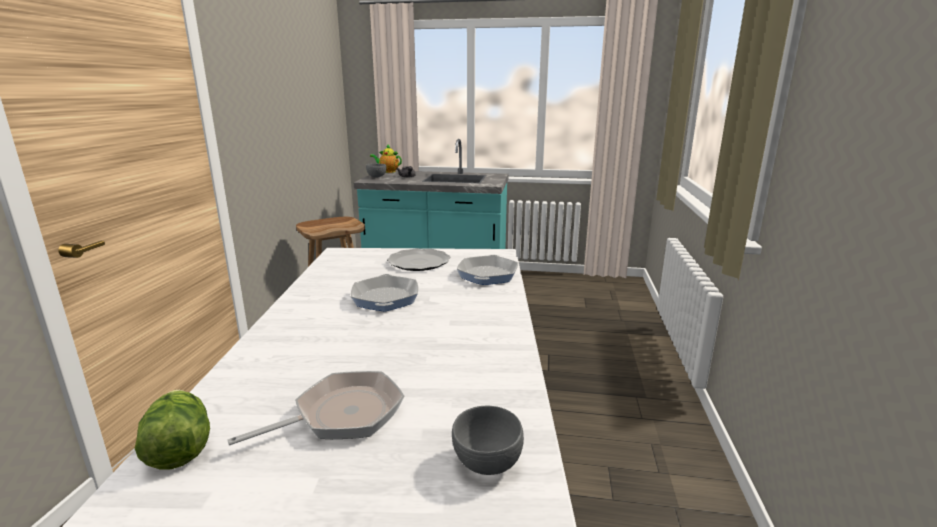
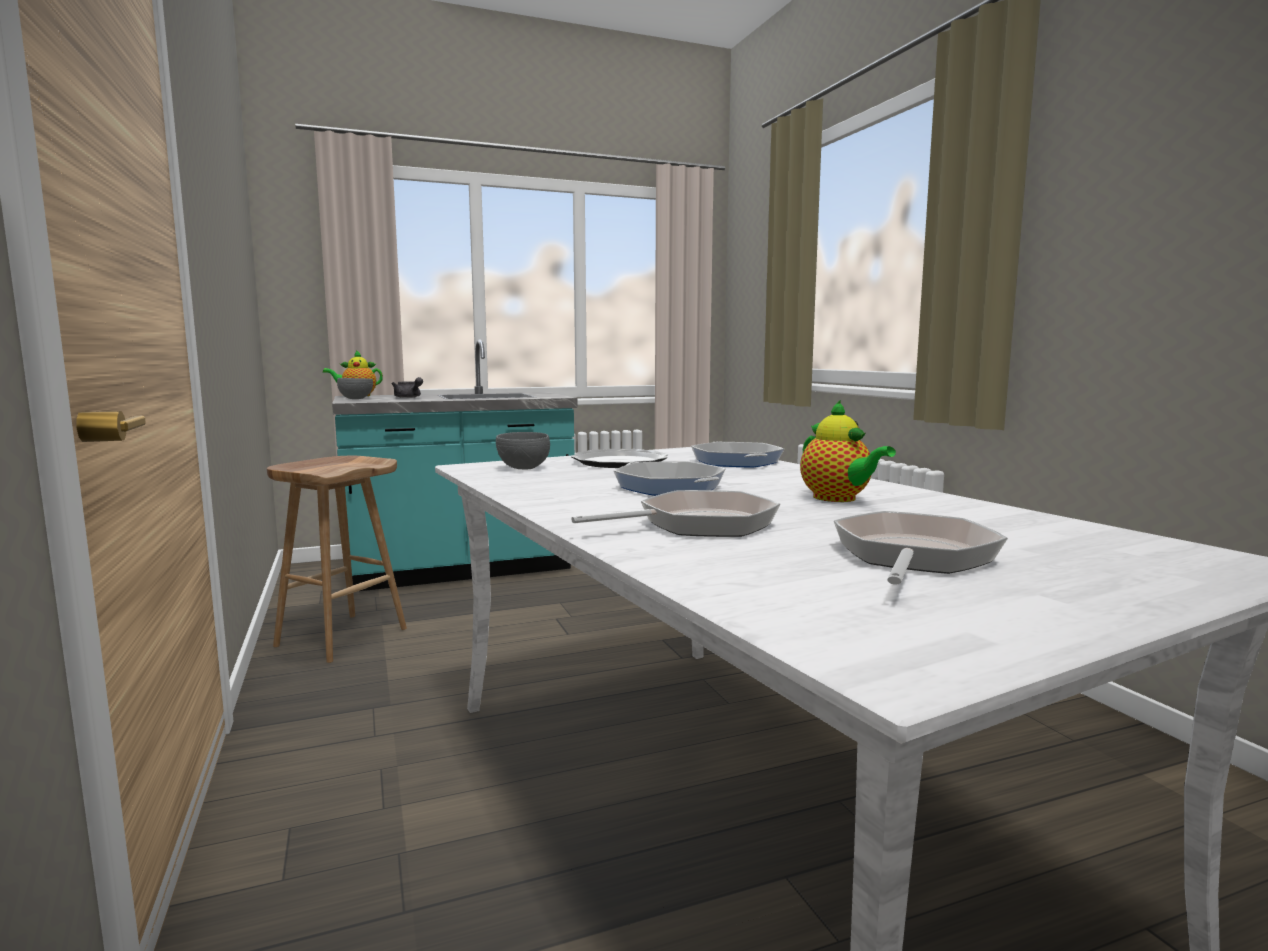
camera: 30 degrees left, 10 degrees down
lettuce [135,390,210,470] -> none
grey bowl [452,406,524,475] -> grey bowl moved to [496,432,550,469]
none -> frying pan [571,490,780,537]
none -> teapot [800,400,896,502]

